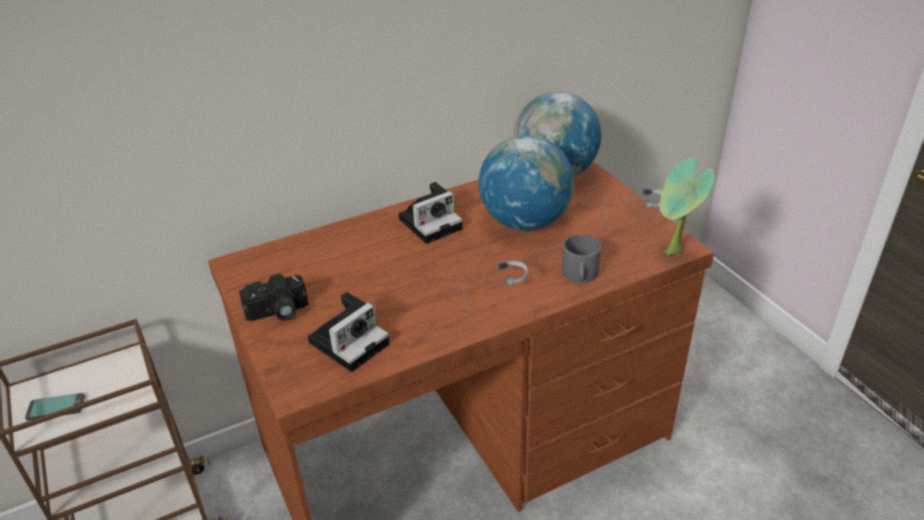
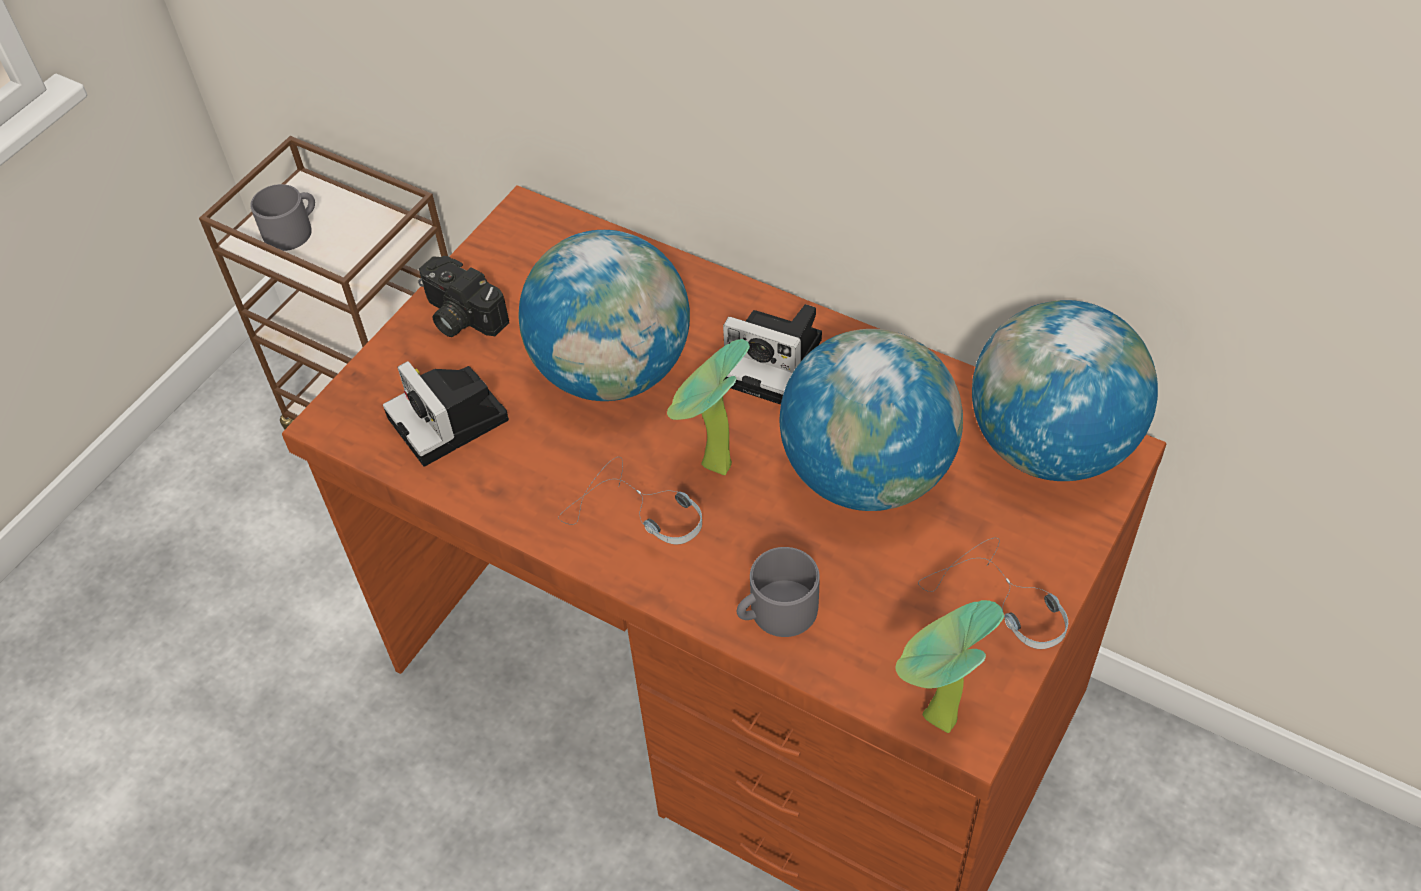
camera: 60 degrees right, 15 degrees up
phone [25,393,85,421] -> grey mug [250,184,315,251]
camera [308,292,390,372] -> camera turned 45 degrees clockwise [383,361,509,466]
none -> globe [519,230,690,401]
none -> potted plant [667,339,750,475]

